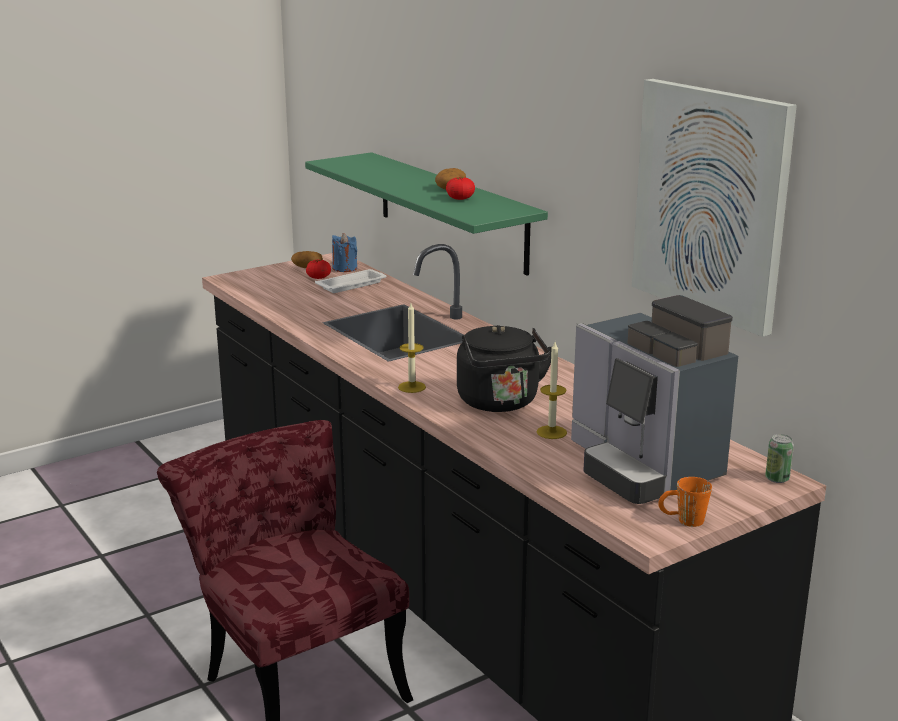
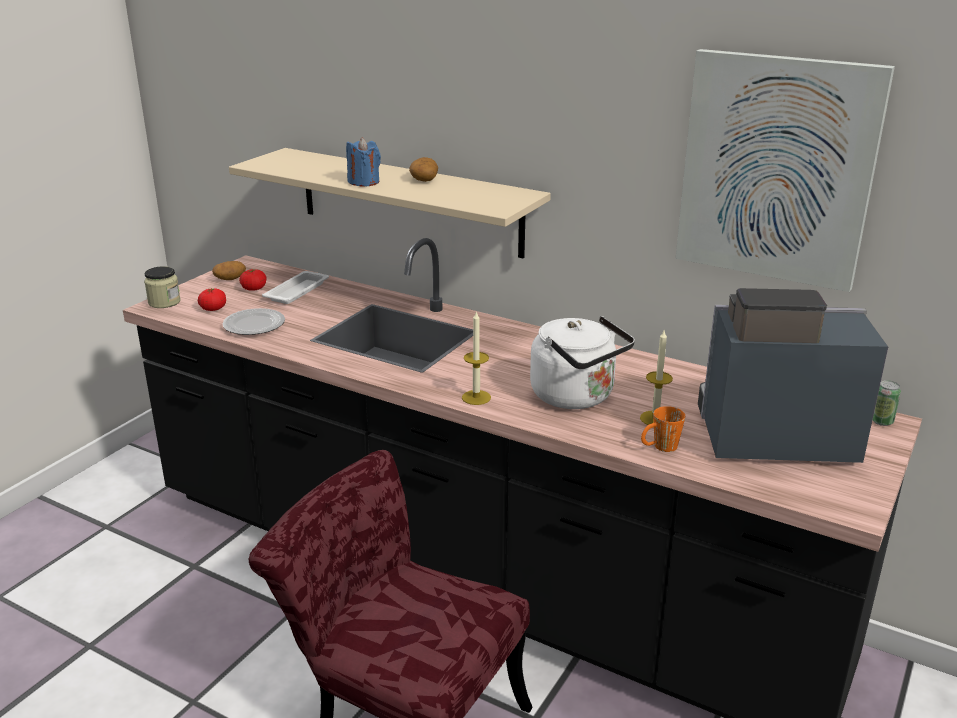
camera: 25 degrees left, 5 degrees up
green shelf [305,152,548,276] -> beige shelf [229,148,551,258]
blue candle [332,233,357,272] -> blue candle moved to [346,138,381,186]
tomato [446,177,475,200] -> tomato moved to [198,289,226,311]
black kettle [457,325,552,412] -> white kettle [530,316,635,409]
coffee machine [571,295,738,504] -> coffee machine turned 150 degrees clockwise [698,288,888,463]
orange mug [658,477,712,527] -> orange mug moved to [641,406,685,452]
none -> jar [144,266,181,308]
none -> plate [222,308,285,335]

